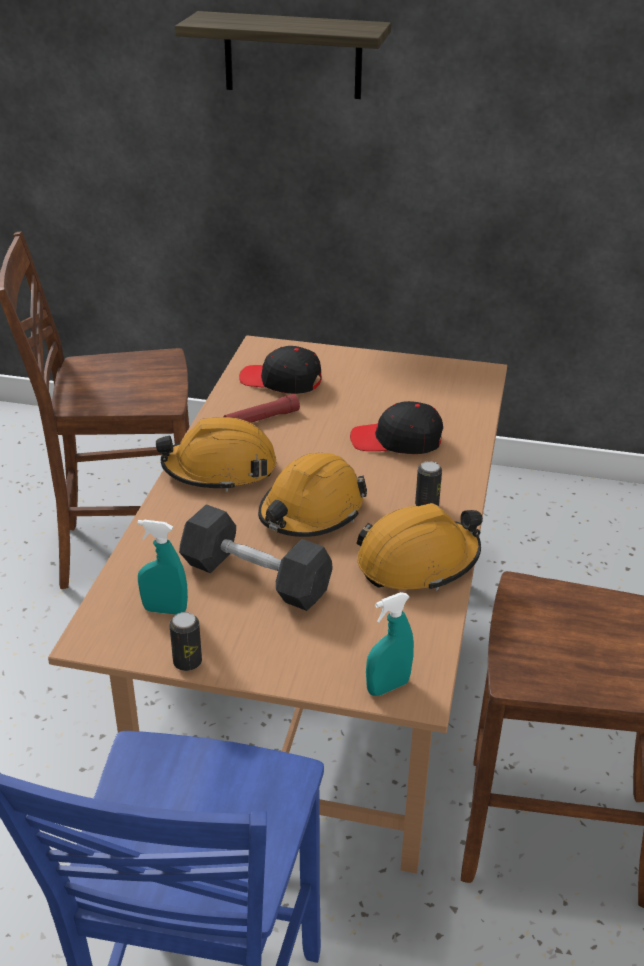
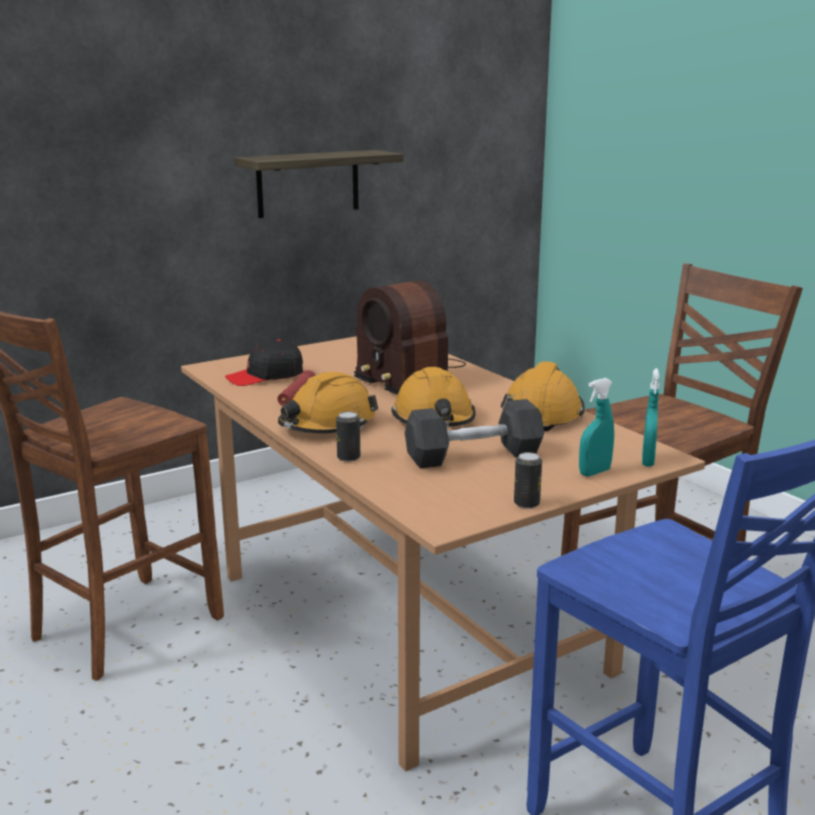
camera: 45 degrees left, 15 degrees down
turquoise spray bottle [137,520,188,615] -> turquoise spray bottle moved to [579,378,614,477]
shelf [175,11,391,99] -> shelf moved to [234,150,404,218]
black cap [350,401,443,454] -> radio [354,280,466,395]
can [415,461,442,506] -> can moved to [336,411,360,462]

